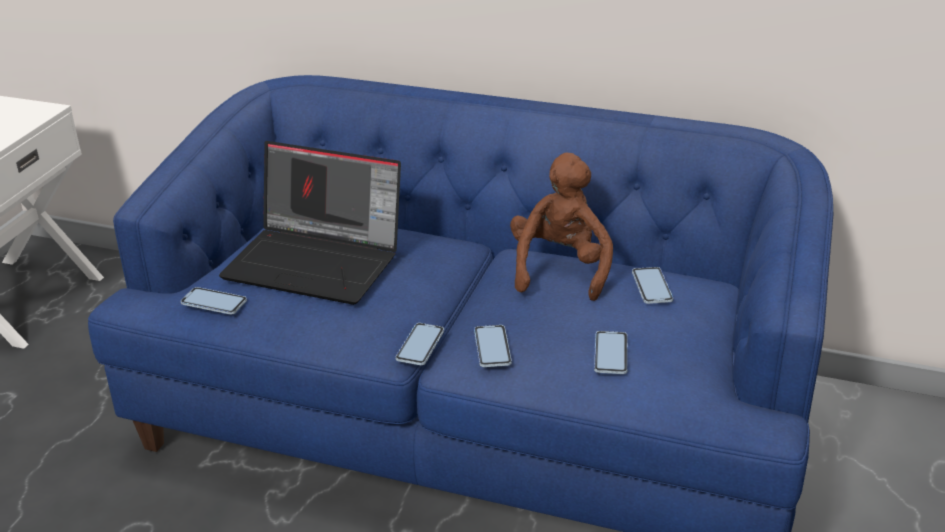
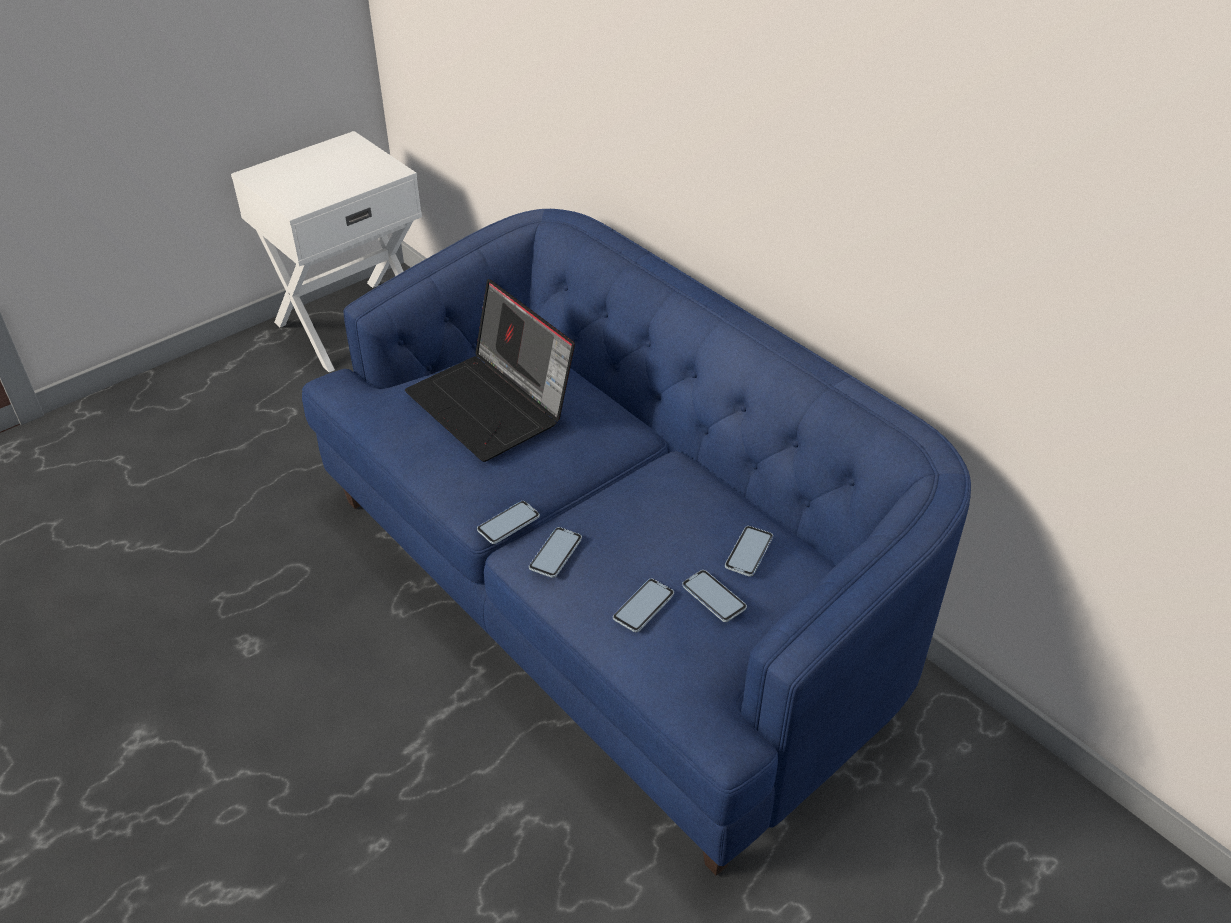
camera: 30 degrees right, 10 degrees up
phone [181,287,247,315] -> phone moved to [682,570,747,622]
brown plush toy [510,153,613,301] -> none

